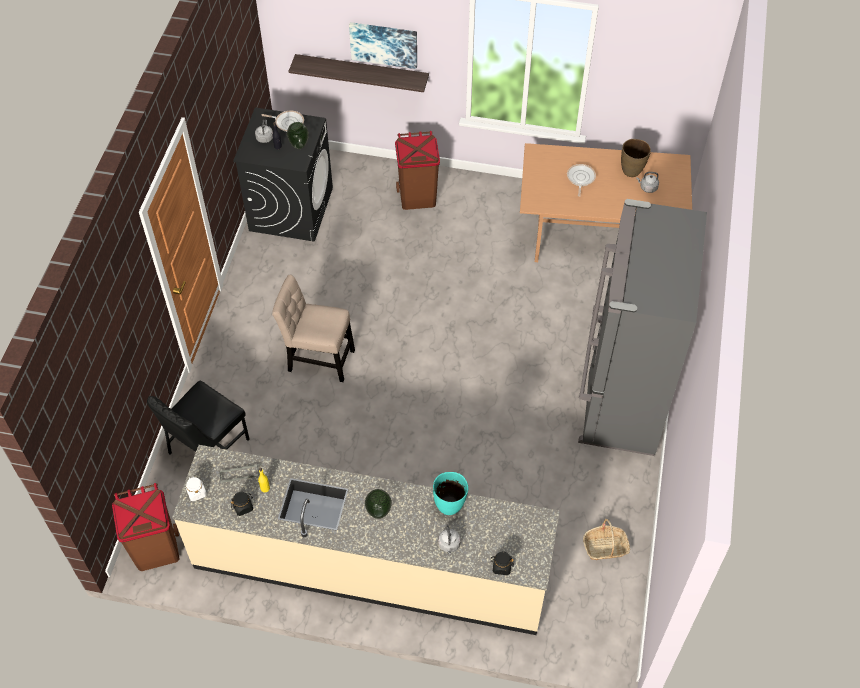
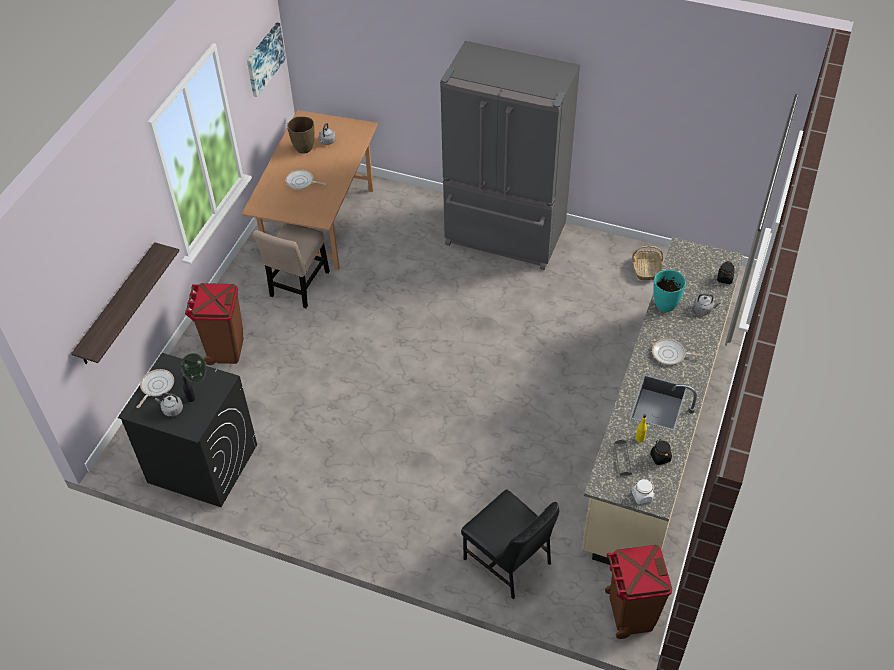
camera: 80 degrees left, 5 degrees down
beige chair [272,275,355,382] -> beige chair moved to [253,223,330,308]
picture [349,22,417,69] -> picture moved to [247,23,286,97]
vase [365,489,392,519] -> frying pan [652,339,703,365]

